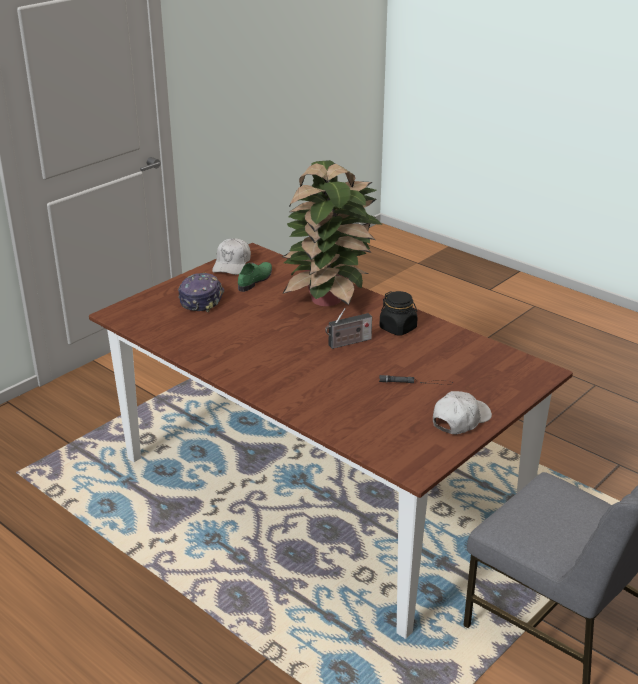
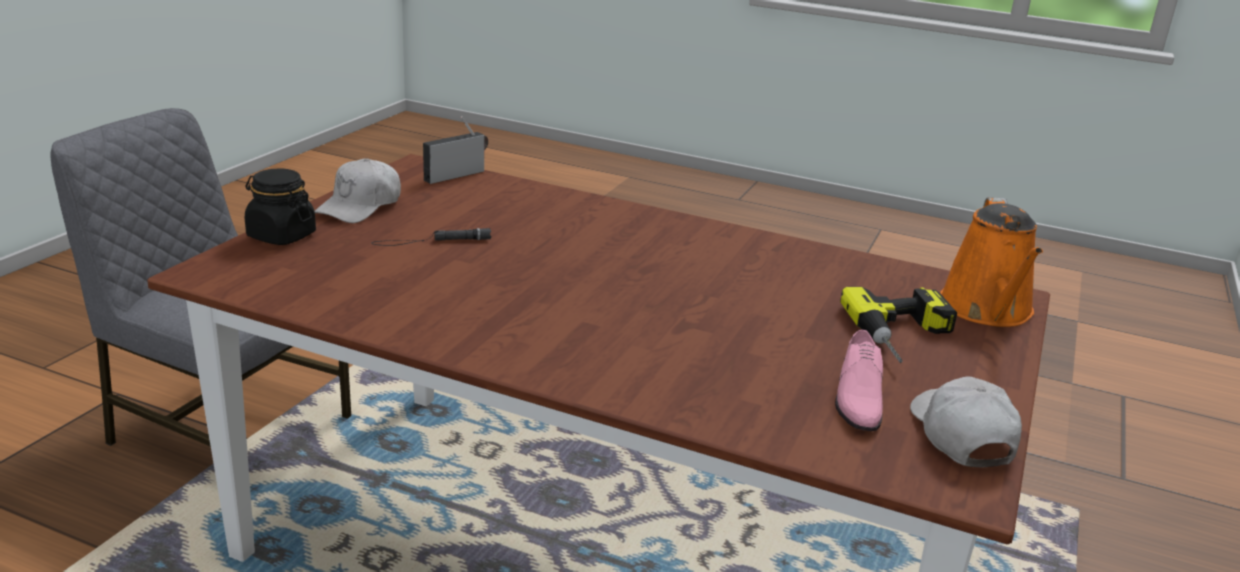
camera: 160 degrees right, 5 degrees down
cap [178,273,224,312] -> power drill [840,287,957,363]
green shoe [238,262,272,292] -> pink shoe [835,329,883,431]
potted plant [282,160,383,306] -> none
radio [325,308,372,349] -> radio moved to [423,116,488,184]
black jar [379,291,418,336] -> black jar moved to [245,169,316,245]
none -> orange watering can [940,197,1043,327]

